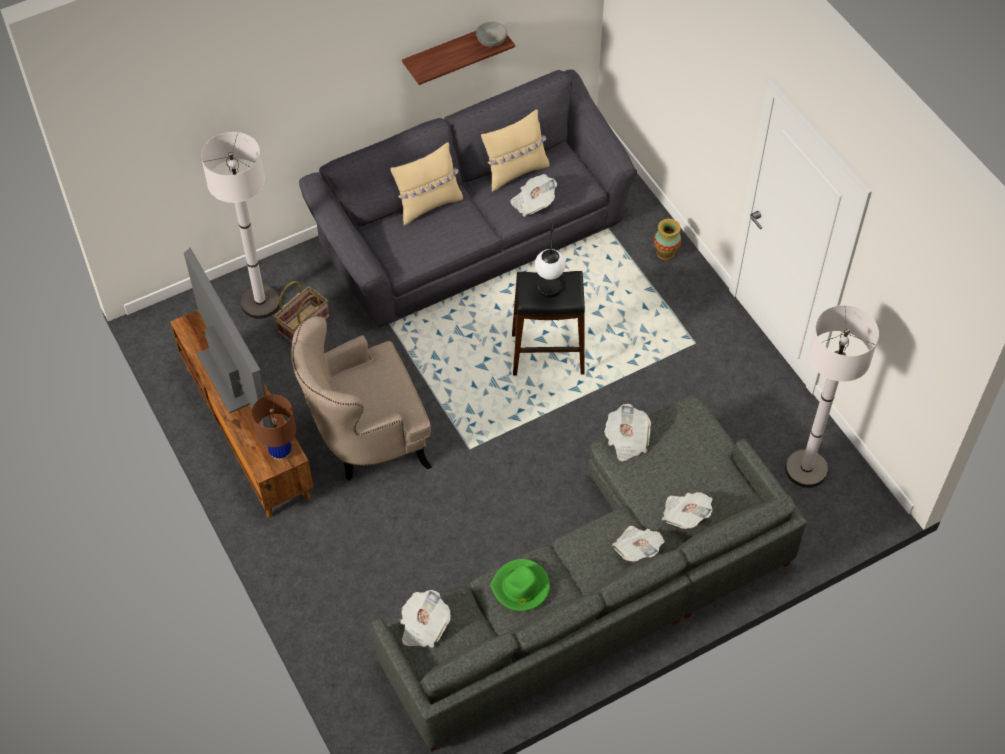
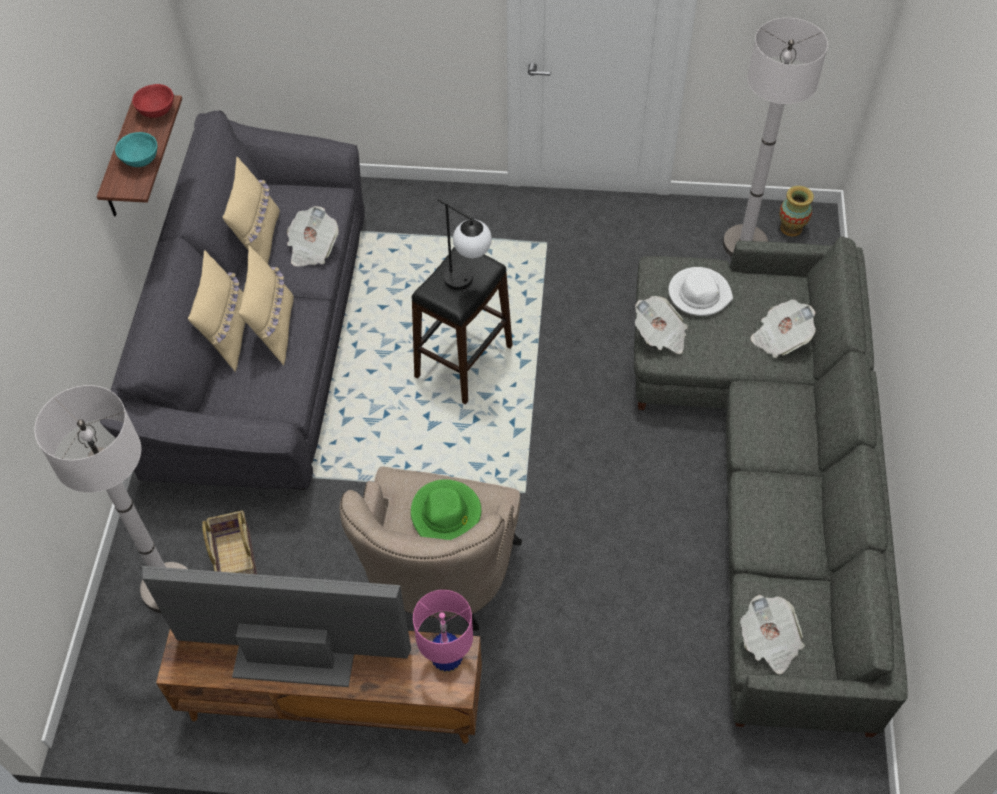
camera: 55 degrees left, 0 degrees up
brown table lamp [251,394,296,461] -> pink table lamp [413,590,473,673]
grey bowl [476,22,507,47] -> red bowl [132,84,174,118]
green hat [490,559,550,611] -> green hat moved to [411,479,481,540]
newspaper [612,526,665,561] -> none
vase [654,219,681,261] -> vase moved to [779,186,814,236]
none -> turquoise bowl [115,132,157,167]
none -> beige pillow [239,246,294,366]
none -> white hat [669,267,733,316]

